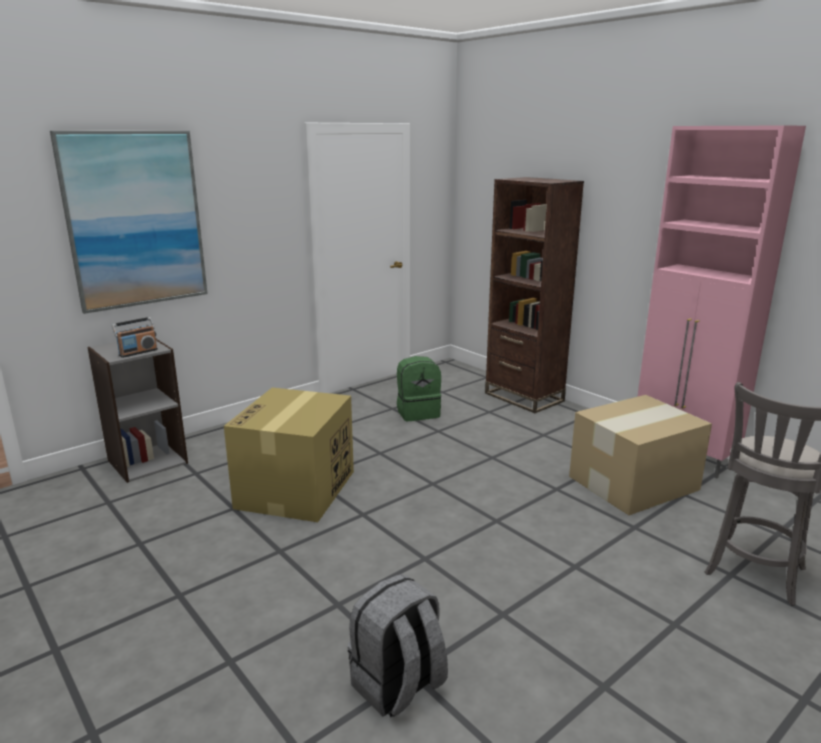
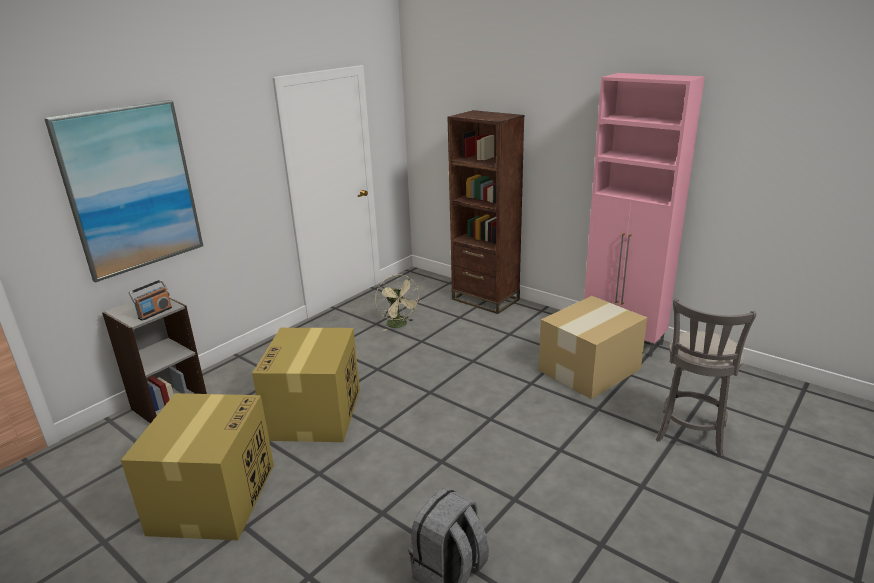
camera: 10 degrees left, 5 degrees up
green backpack [397,356,441,421] -> beige fan [375,274,420,331]
none -> cardboard box [121,393,274,540]

